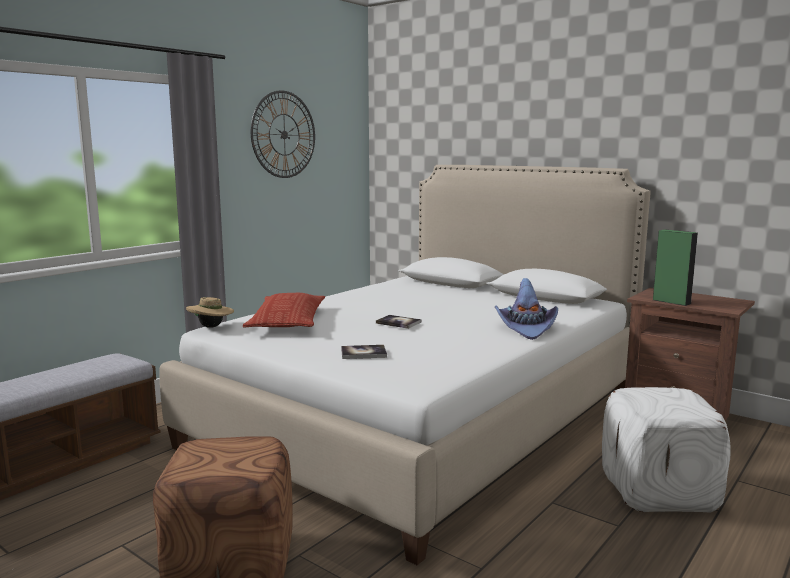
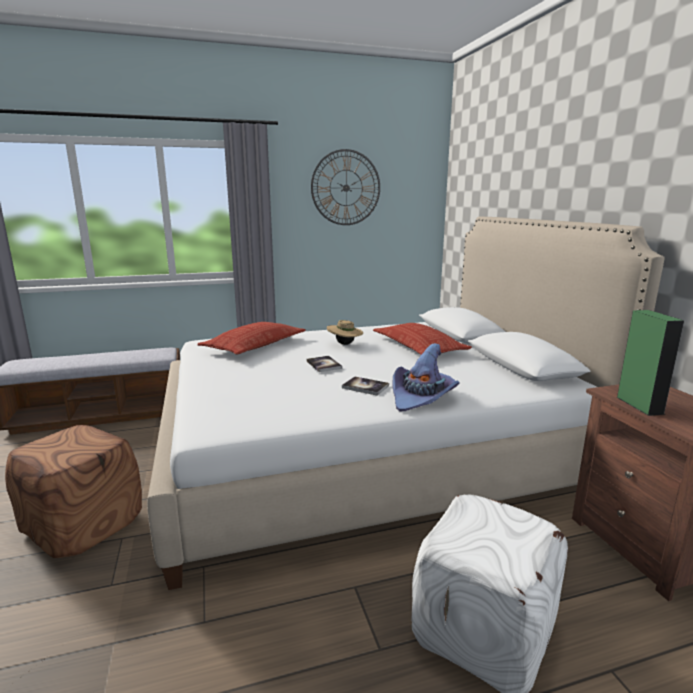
camera: 35 degrees right, 5 degrees up
beige hat [186,297,234,328] -> beige hat moved to [327,320,363,345]
book [341,345,387,359] -> book moved to [342,376,389,396]
none -> pillow [373,323,472,355]

